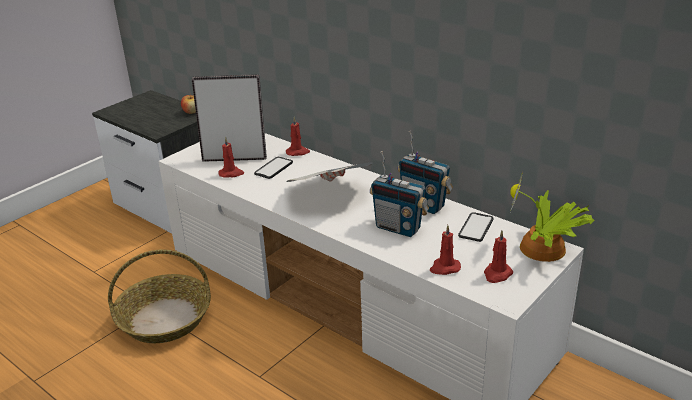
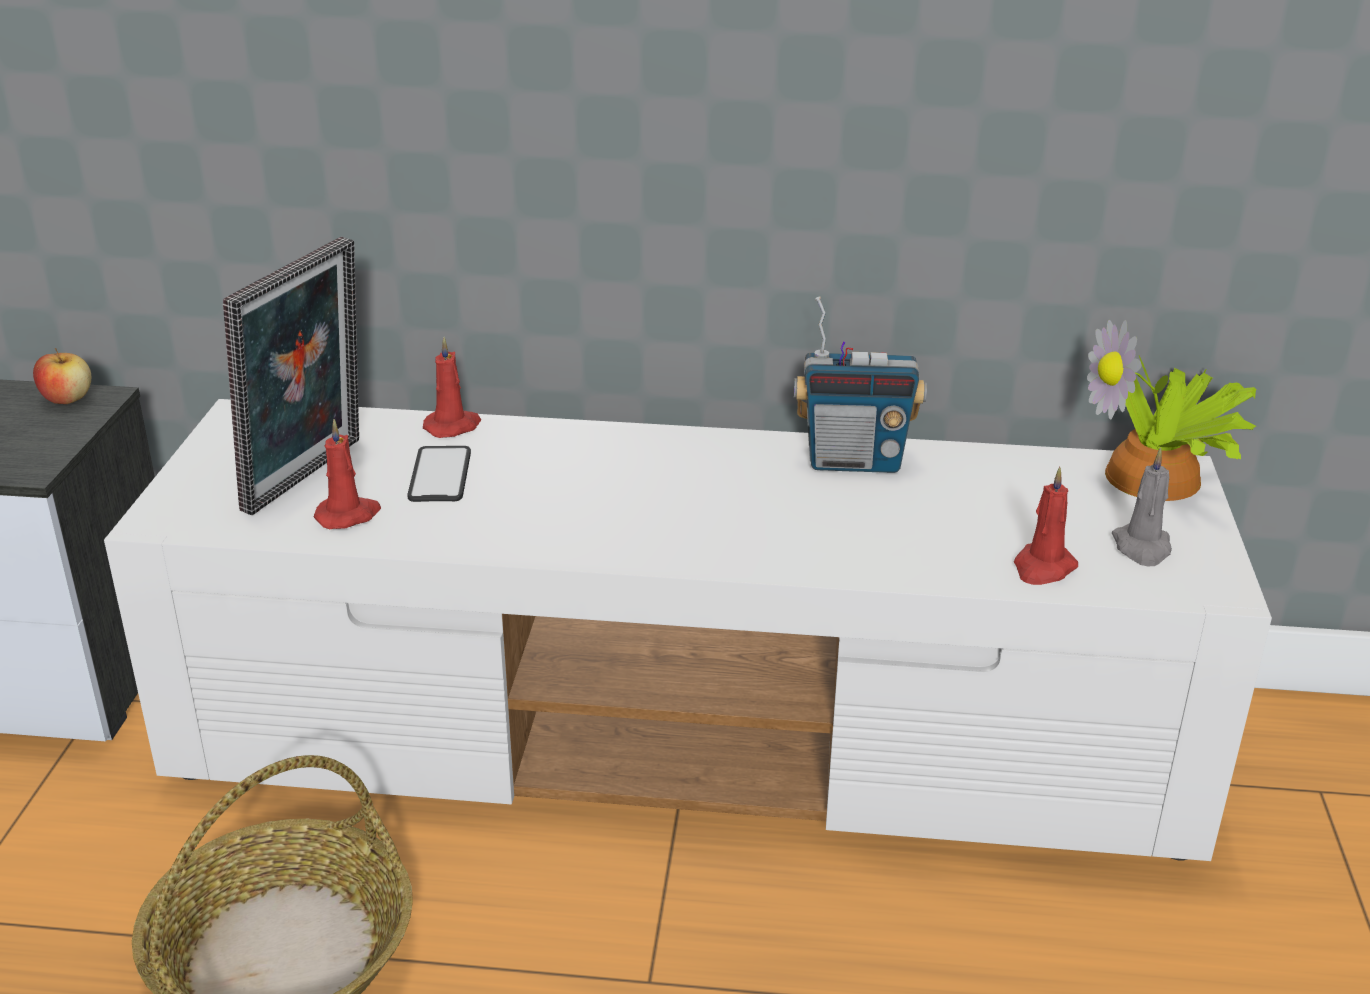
camera: 35 degrees left, 0 degrees up
picture frame [192,74,267,161] -> picture frame turned 150 degrees clockwise [223,236,359,515]
newspaper [286,162,373,182] -> none
radio [370,151,429,237] -> none
phone [458,212,494,242] -> none
red candle [484,231,513,283] -> grey candle [1112,448,1172,566]

